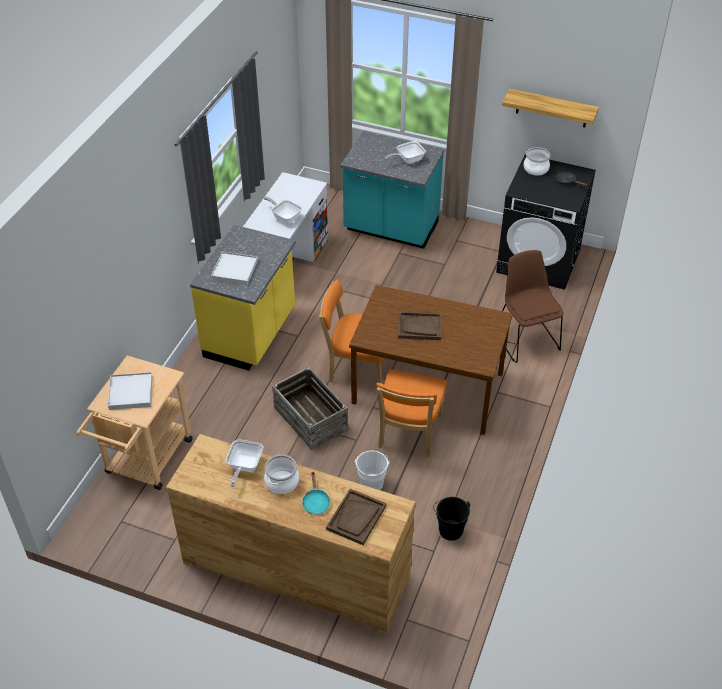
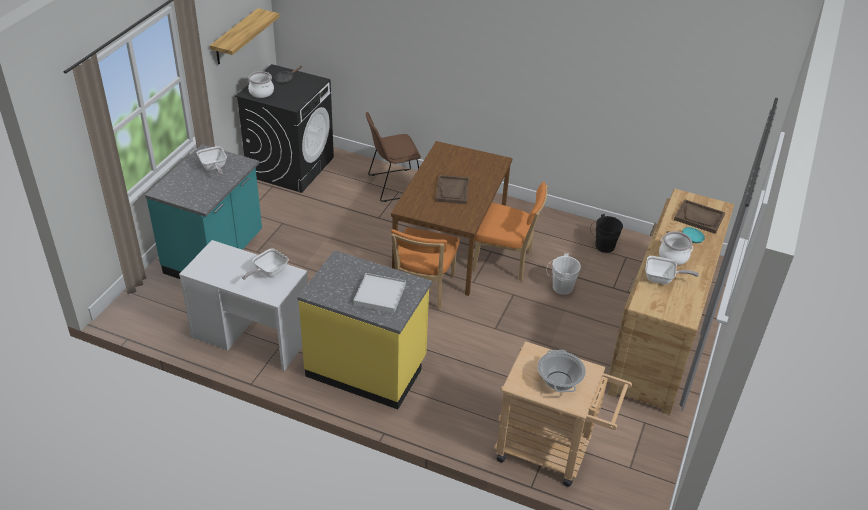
camera: 90 degrees left, 5 degrees down
white tray [108,372,152,410] -> cooking pot [538,350,586,392]
crate [272,367,349,450] -> none

